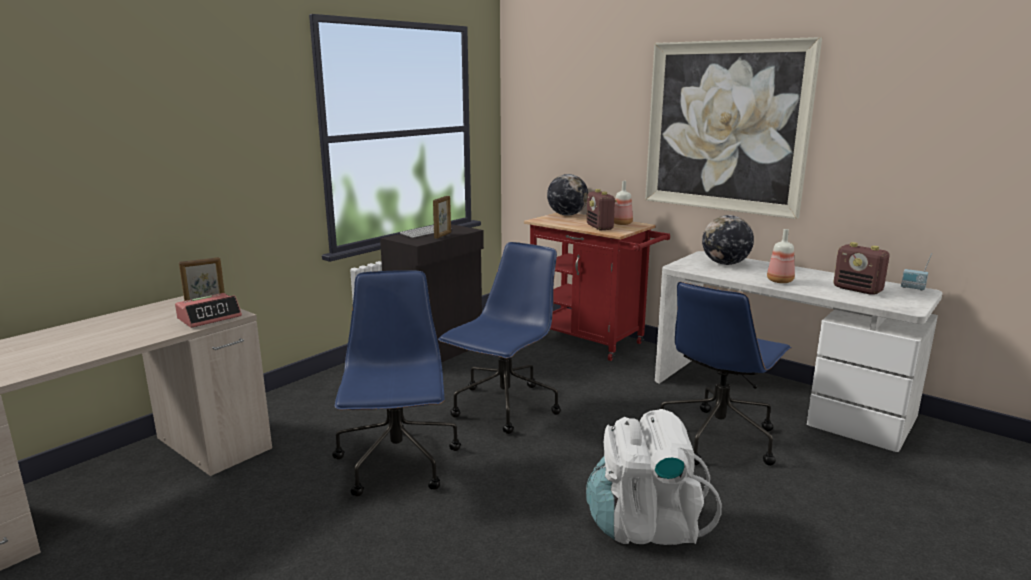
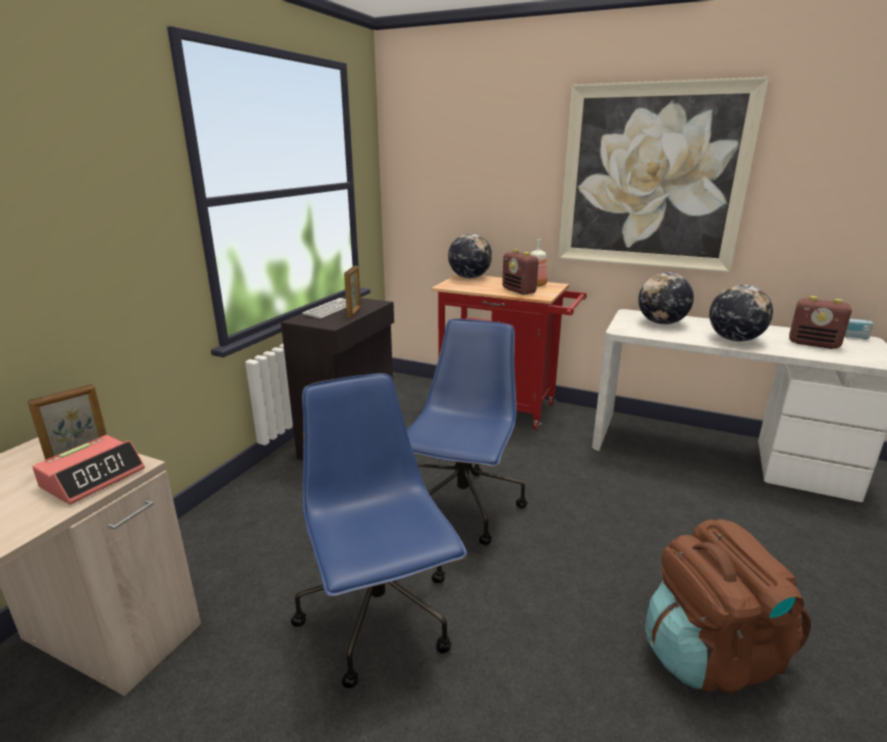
camera: 15 degrees left, 5 degrees up
white backpack [586,409,722,545] -> brown backpack [645,519,811,693]
blue office chair [661,282,792,466] -> none
bottle [767,229,795,283] -> globe [709,285,773,342]

